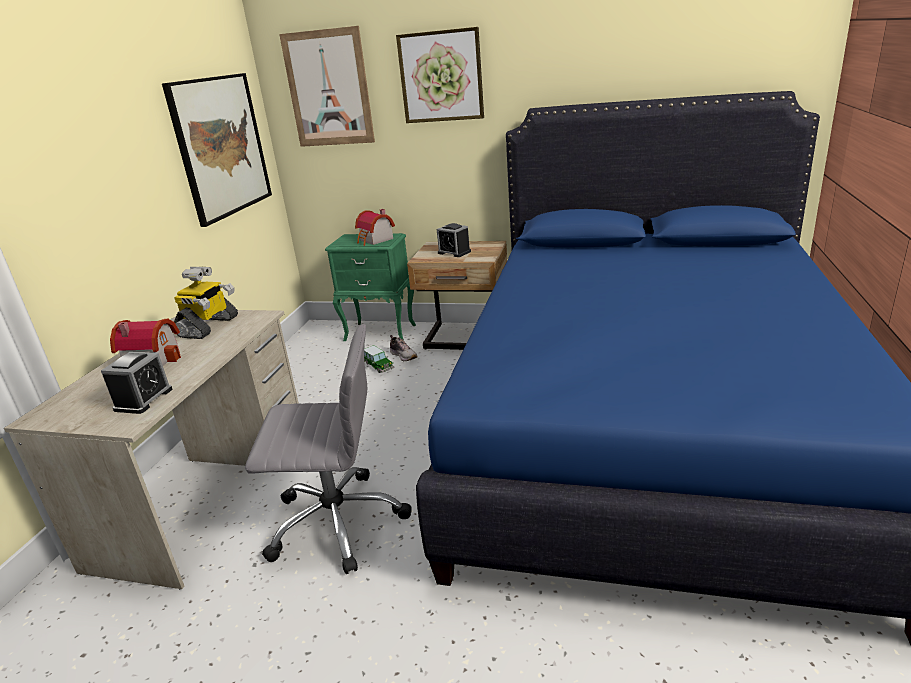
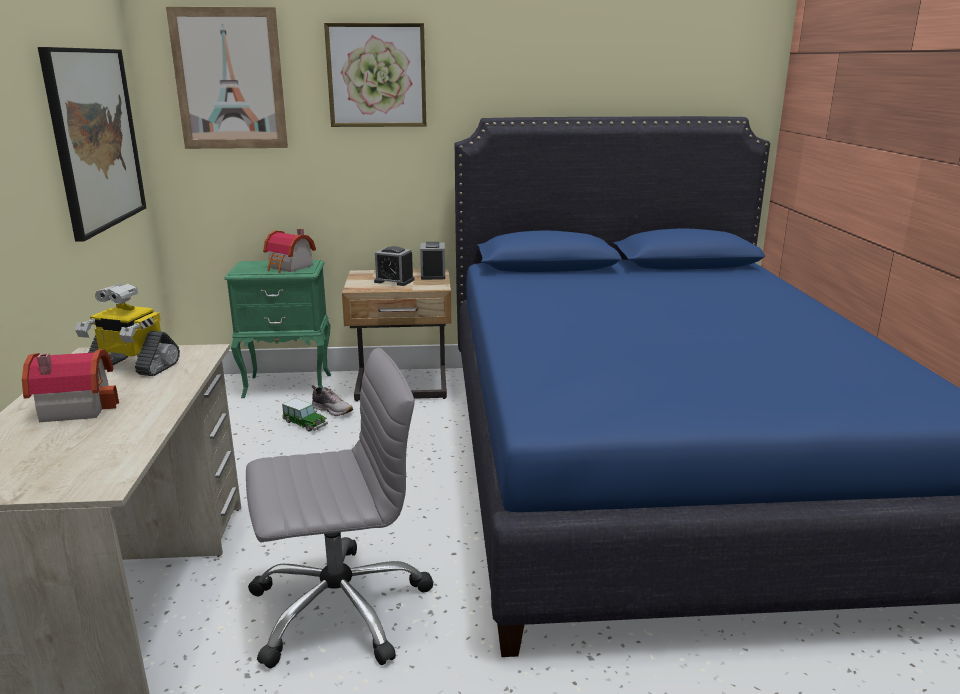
camera: 20 degrees left, 5 degrees down
alarm clock [101,352,172,414] -> alarm clock moved to [420,242,445,280]
toy robot [174,267,238,339] -> toy robot turned 105 degrees clockwise [75,283,180,376]

